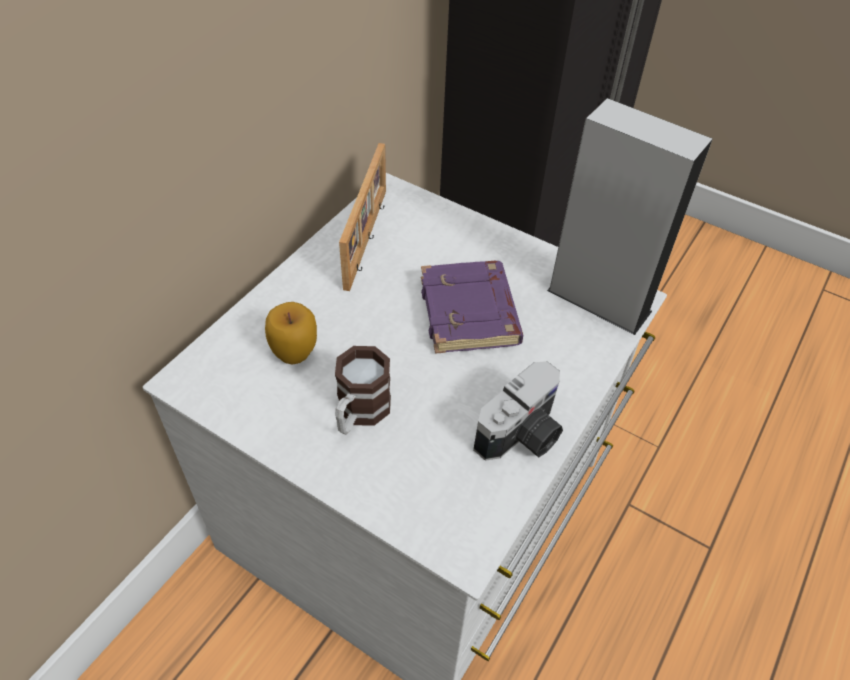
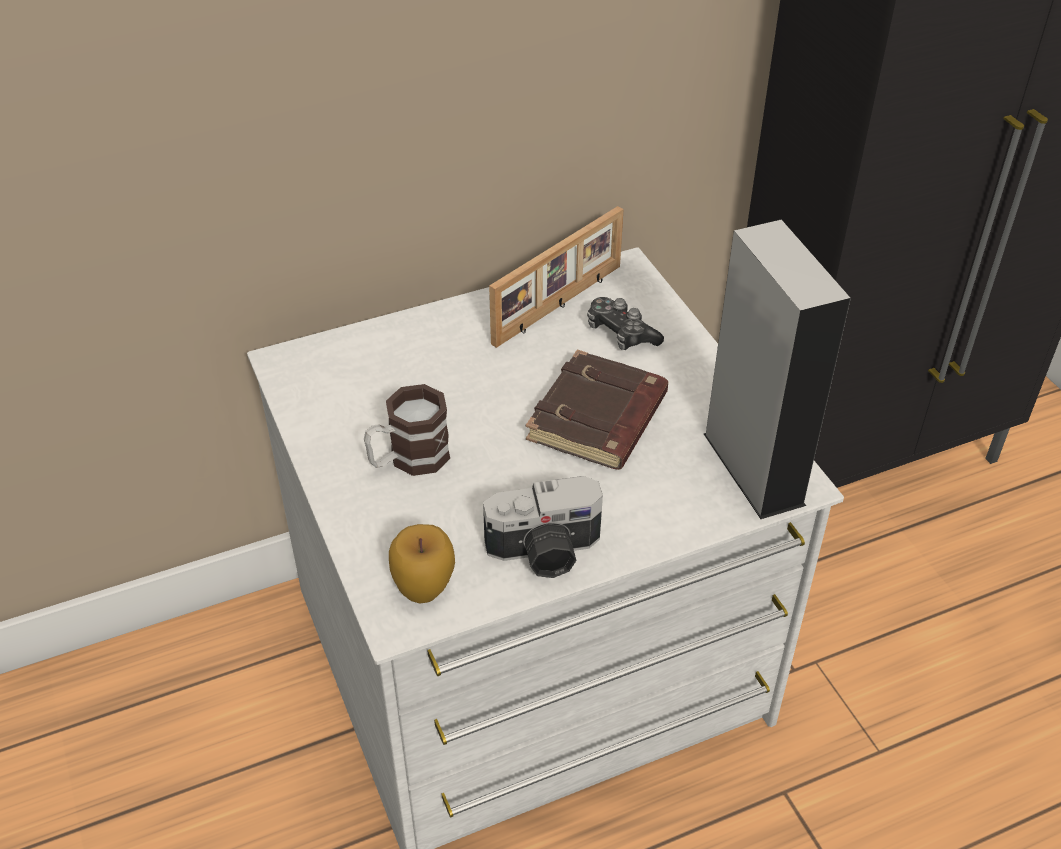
camera: 35 degrees right, 5 degrees down
apple [265,302,317,364] -> apple moved to [389,524,455,604]
purple book [421,261,523,354] -> brown book [526,349,668,470]
none -> game controller [587,297,664,350]

